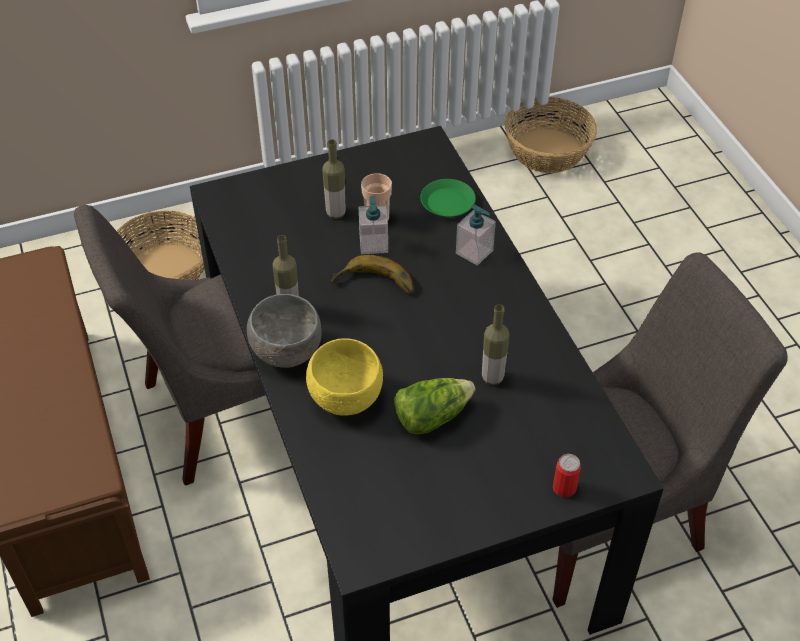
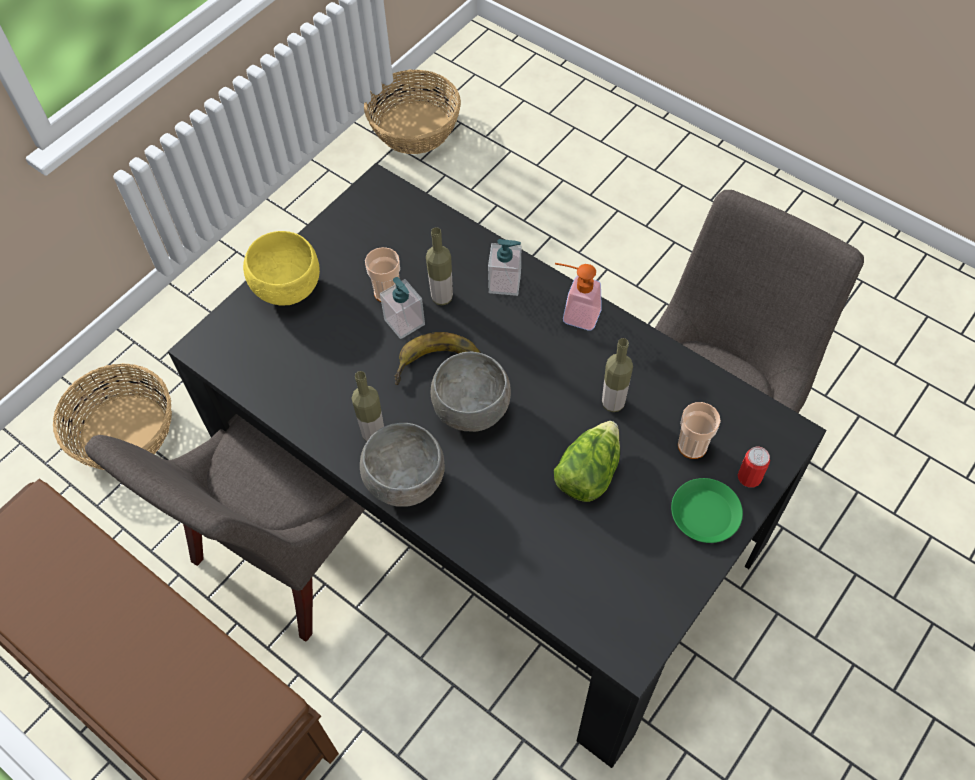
camera: 30 degrees left, 10 degrees up
yellow bowl [306,338,383,416] -> yellow bowl moved to [243,231,320,305]
bottle [322,139,346,219] -> bottle moved to [426,227,453,305]
green plate [420,179,476,217] -> green plate moved to [671,478,743,543]
none -> grey bowl [431,352,511,432]
none -> soap dispenser [555,263,602,331]
none -> cup [678,402,721,459]

